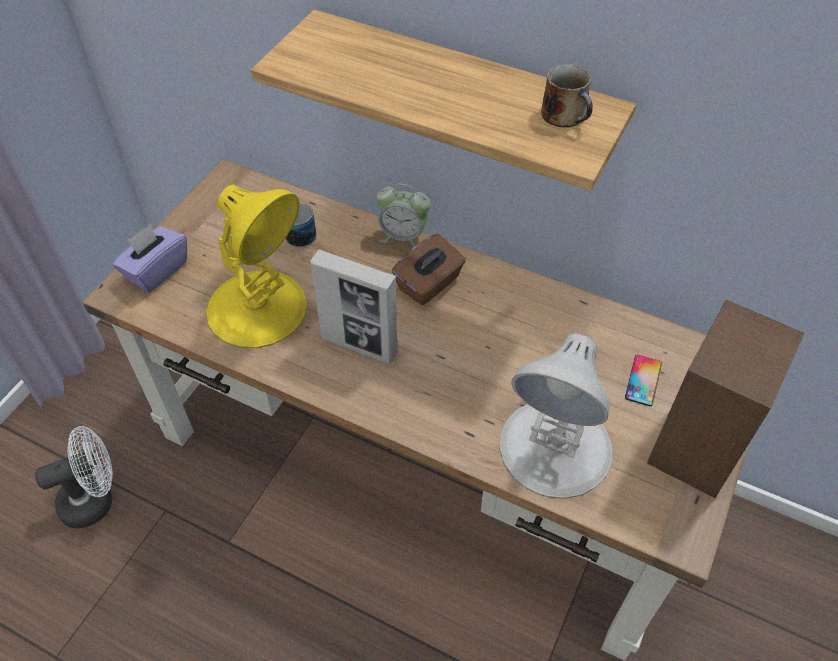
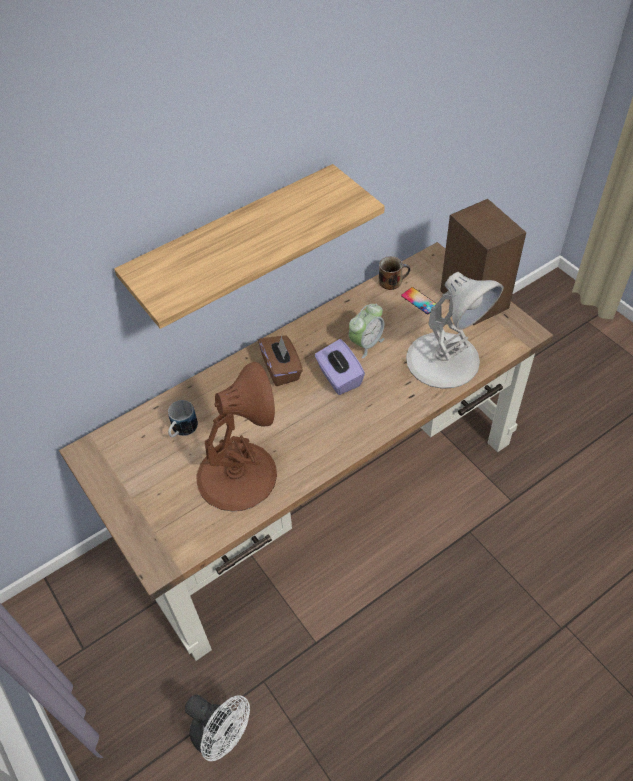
camera: 60 degrees left, 0 degrees up
white fan [35,426,113,528] -> white fan turned 120 degrees clockwise [185,694,250,761]
purple tissue box [113,224,187,293] -> purple tissue box moved to [315,339,365,395]
yellow table lamp [206,184,307,348] -> brown table lamp [197,362,277,512]
picture frame [310,249,398,364] -> none
alarm clock [376,183,431,247] -> alarm clock moved to [349,304,384,359]
mug [541,64,593,127] -> mug moved to [378,256,410,290]

